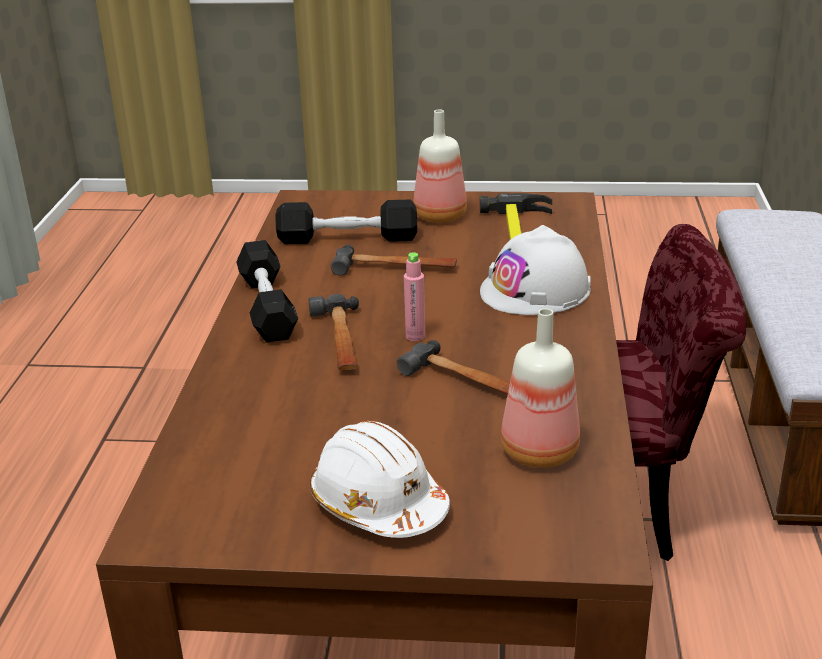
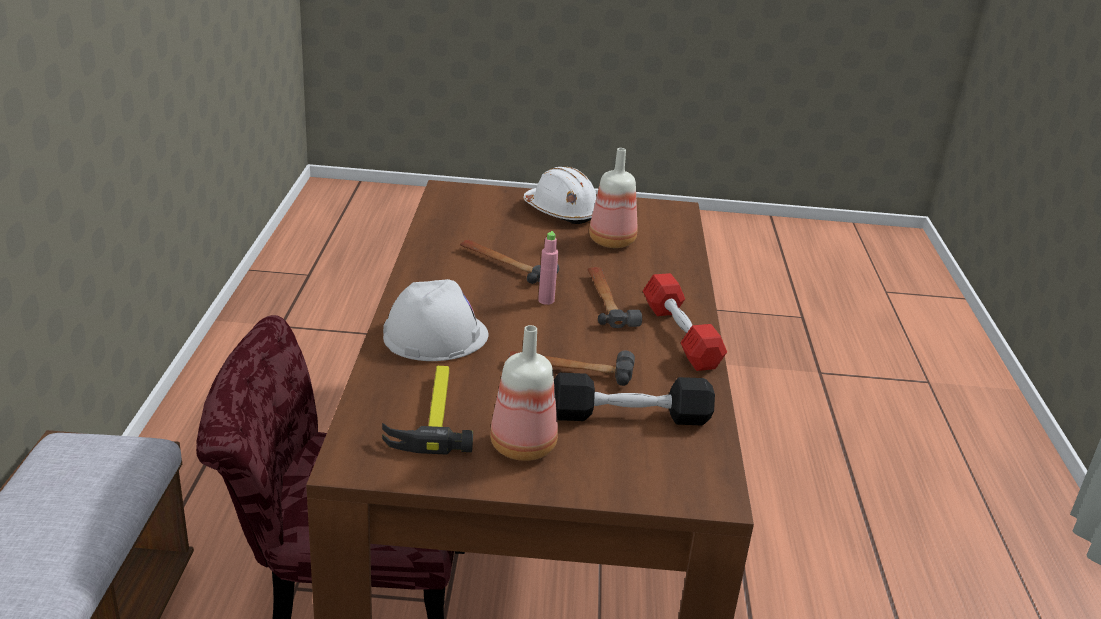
camera: 175 degrees right, 0 degrees up
black dumbbell [236,240,298,342] -> red dumbbell [643,273,727,371]
bottle [501,308,580,468] -> bottle moved to [589,148,637,248]

